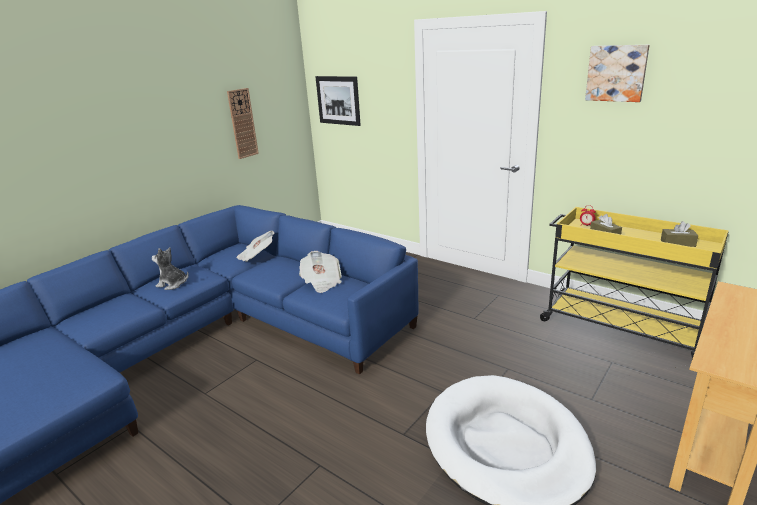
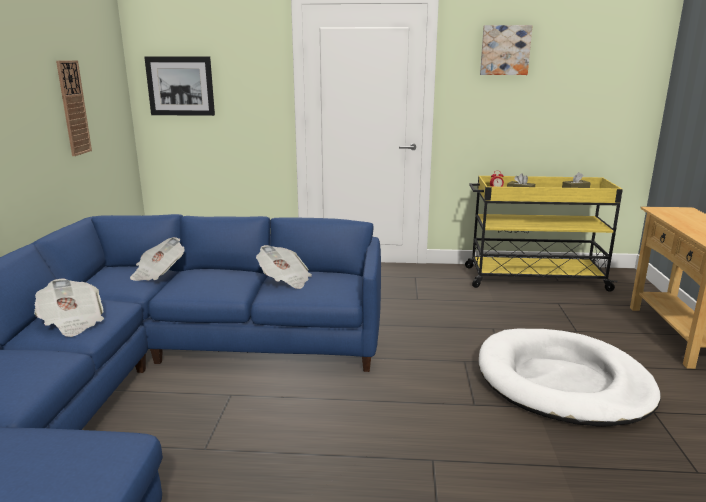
camera: 35 degrees left, 5 degrees down
plush toy [152,247,189,290] -> newspaper [34,278,104,337]

